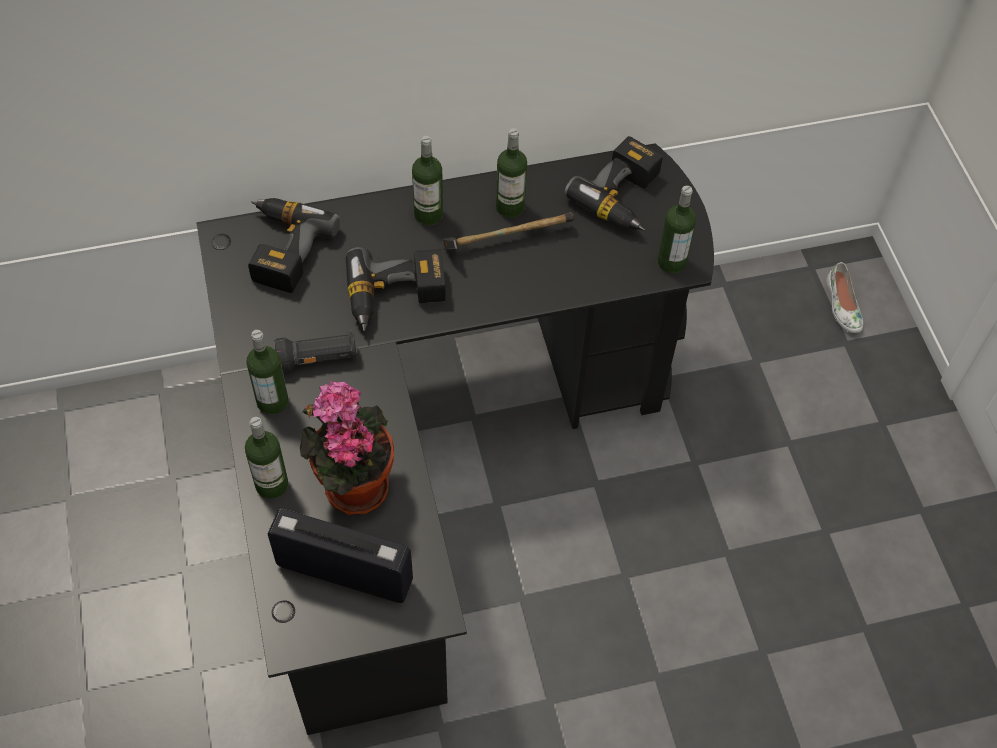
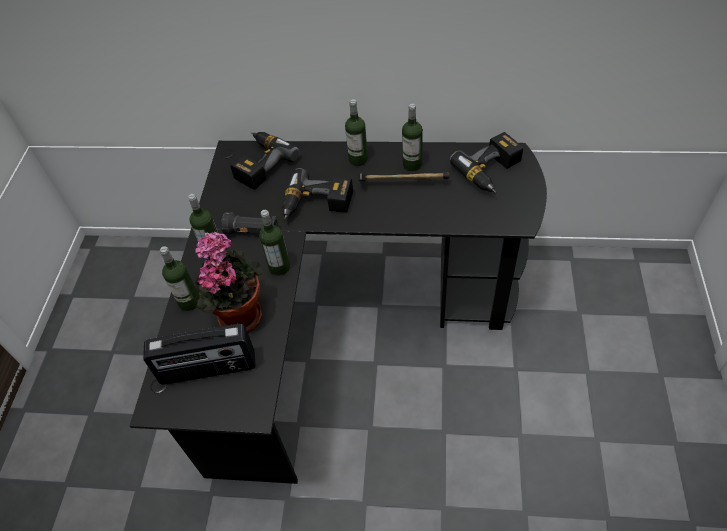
camera: 25 degrees right, 5 degrees down
radio [268,509,413,603] -> radio turned 135 degrees clockwise [143,324,256,385]
bottle [657,185,697,273] -> bottle moved to [259,210,290,276]
white shoe [826,262,863,333] -> none

